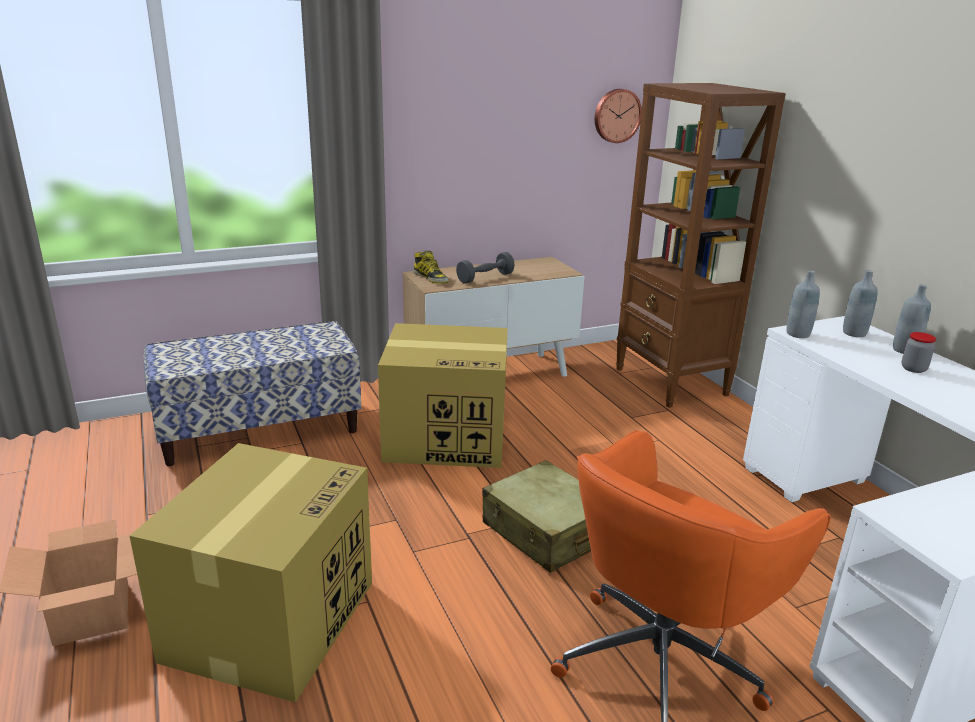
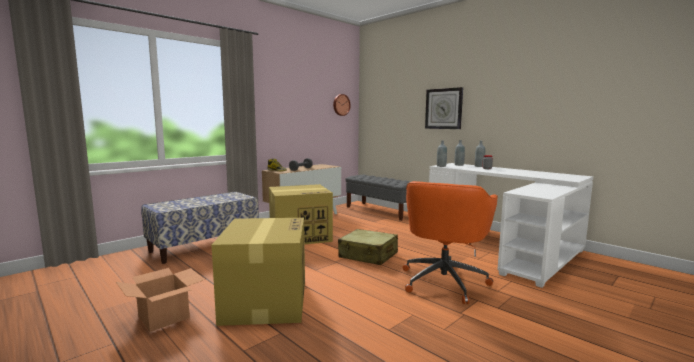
camera: 20 degrees left, 15 degrees down
brown bookcase [616,83,786,408] -> grey bench [345,175,409,221]
none -> wall clock [425,87,463,129]

